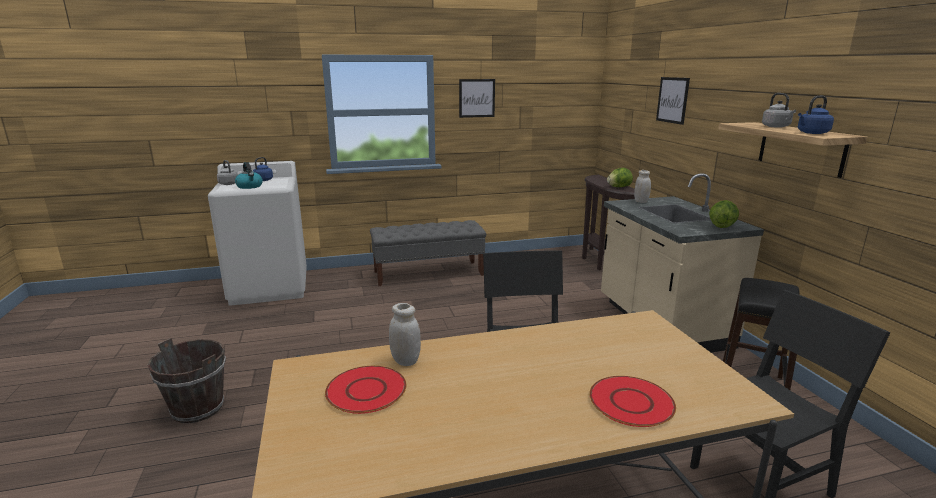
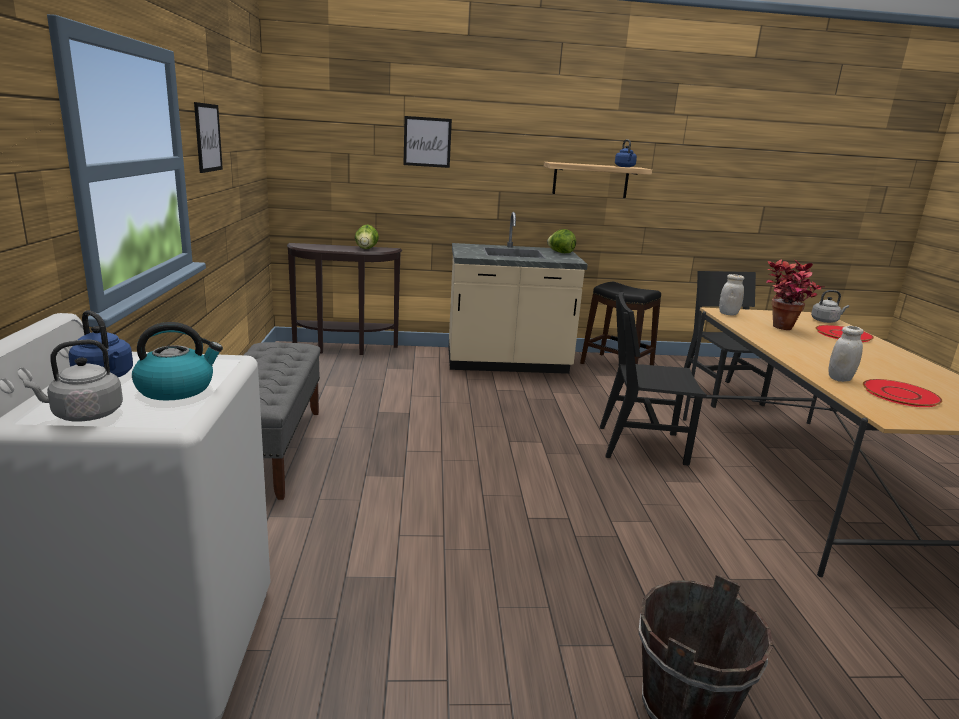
camera: 80 degrees left, 0 degrees up
white jar [634,170,651,203] -> white jar moved to [719,274,744,315]
grey kettle [762,93,796,128] -> grey kettle moved to [811,290,849,323]
none -> potted plant [766,260,824,330]

